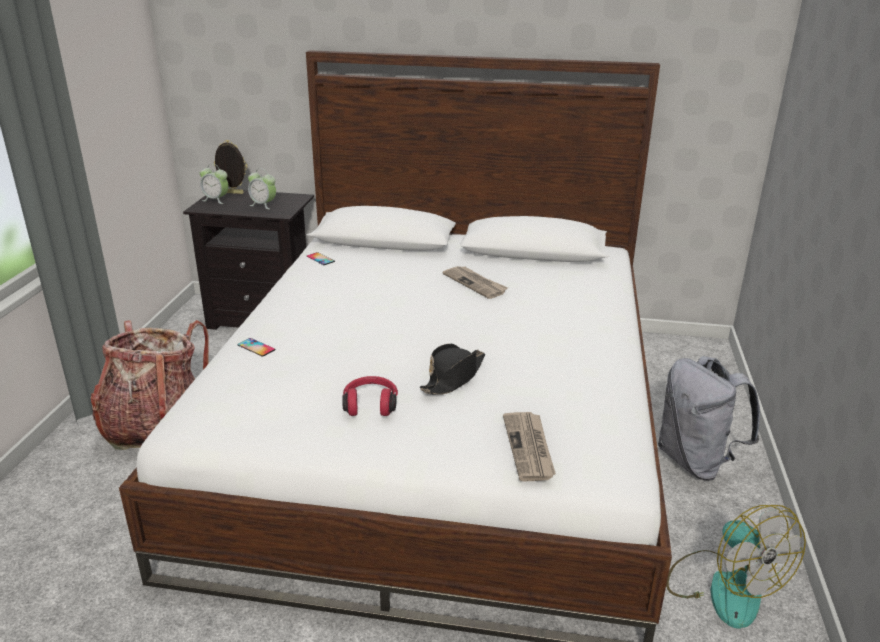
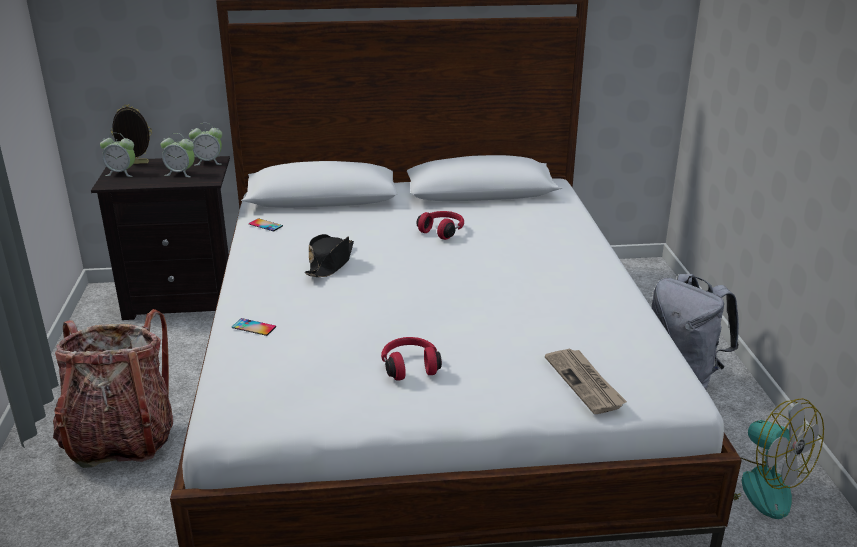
camera: 15 degrees left, 0 degrees up
black hat [420,344,485,395] -> black hat moved to [305,234,354,277]
newspaper [442,266,508,299] -> red headphones [416,211,464,240]
none -> alarm clock [189,123,222,166]

